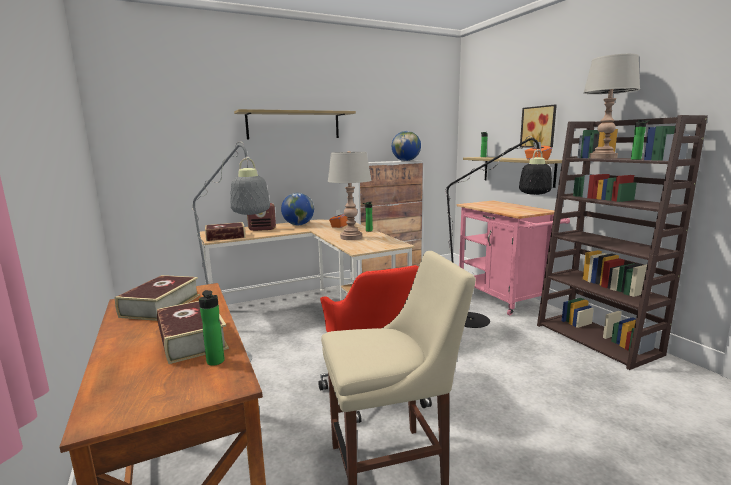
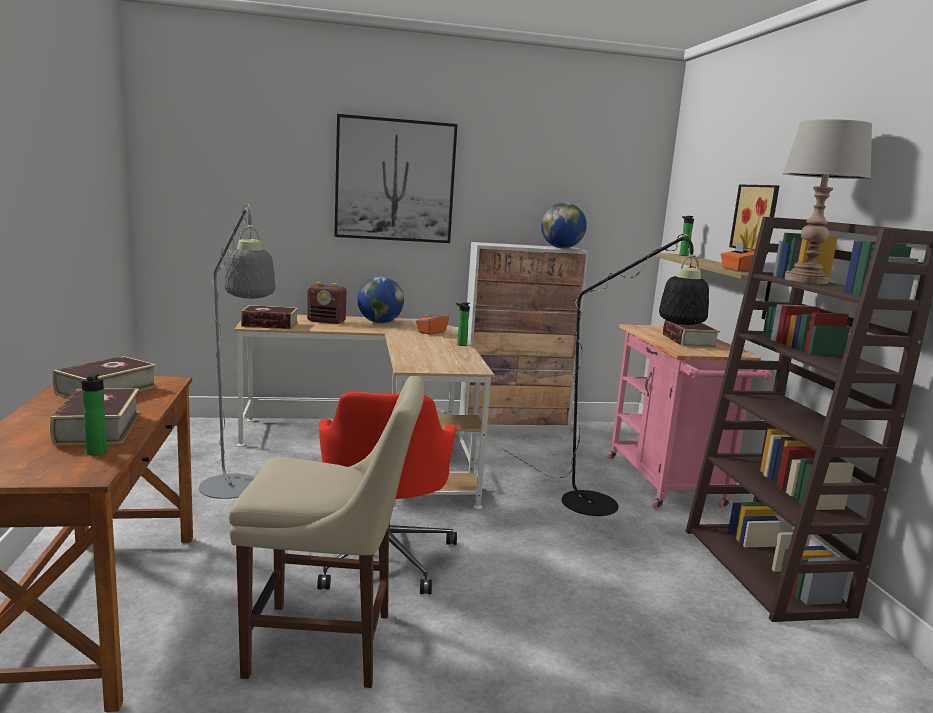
camera: 15 degrees right, 0 degrees up
shelf [234,109,356,139] -> picture [334,114,457,243]
grey table lamp [328,151,372,240] -> none
bottle [631,120,649,160] -> none
none -> book [663,320,720,348]

